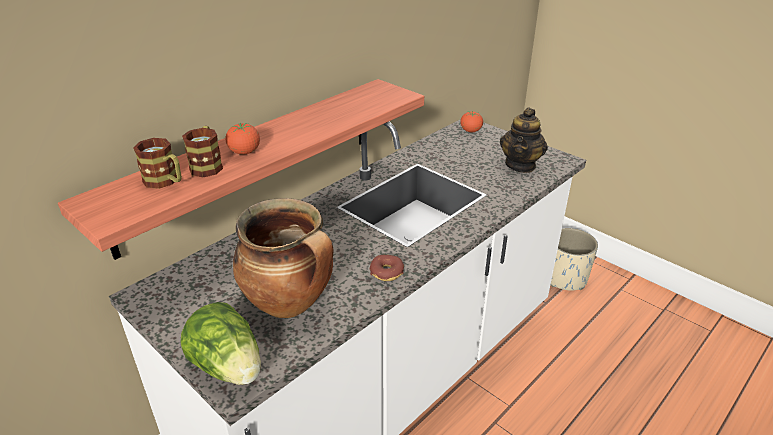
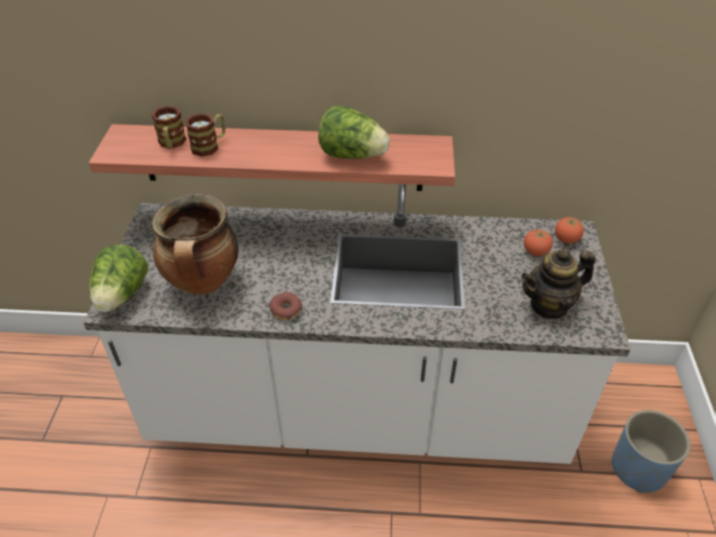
camera: 50 degrees right, 10 degrees up
tomato [225,123,260,155] -> tomato moved to [524,229,553,256]
beige planter [551,228,598,291] -> blue planter [611,410,690,493]
none -> lettuce [318,105,390,159]

